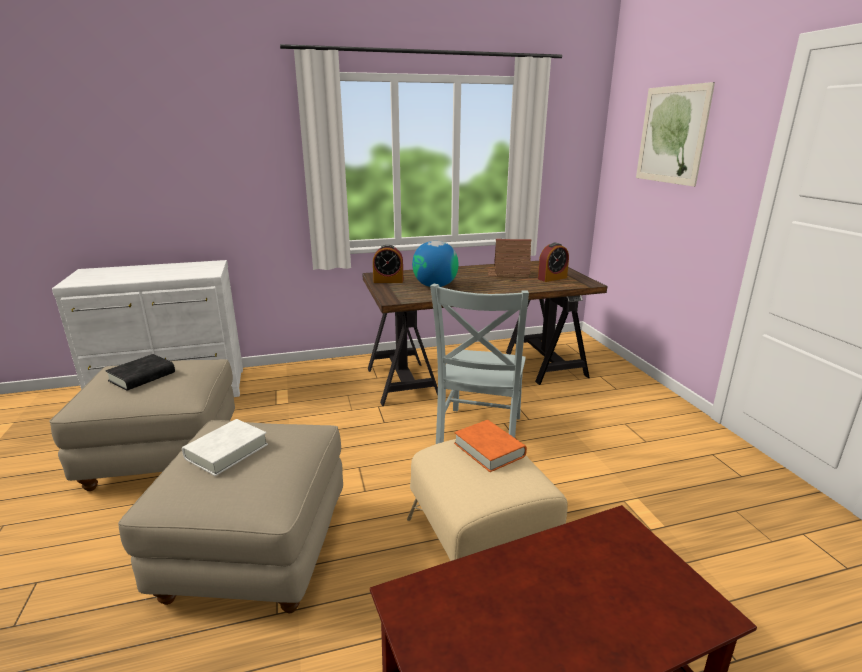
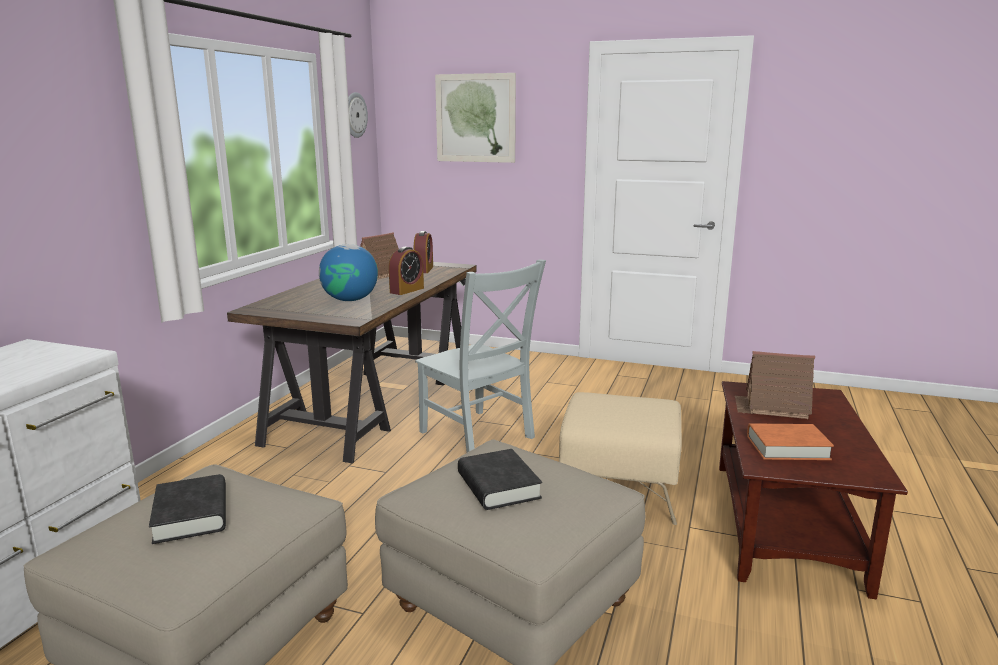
camera: 55 degrees left, 5 degrees down
white book [182,419,268,476] -> black book [458,449,542,510]
alarm clock [373,245,403,283] -> alarm clock moved to [389,247,424,295]
orange book [454,420,527,472] -> orange book moved to [747,423,834,460]
none -> wall clock [348,92,368,138]
none -> toy house [735,351,815,419]

